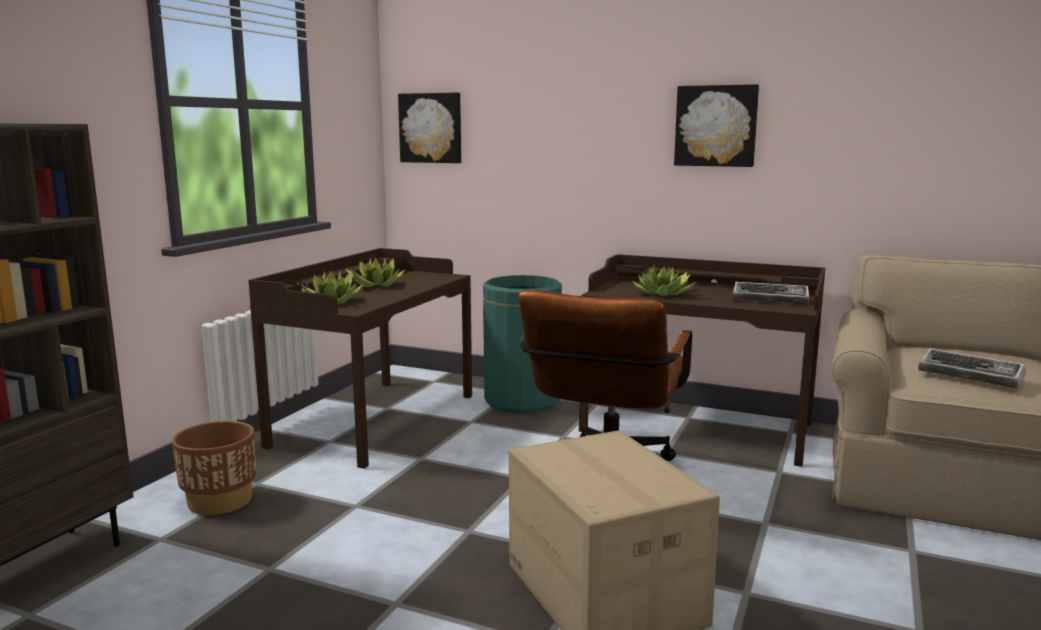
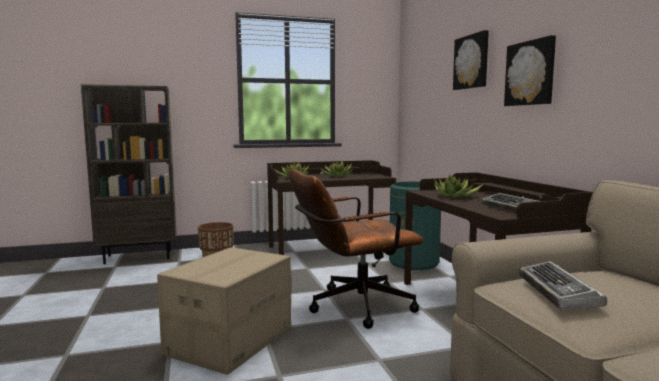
camera: 50 degrees right, 5 degrees down
picture [398,93,461,163] -> picture moved to [453,30,489,90]

